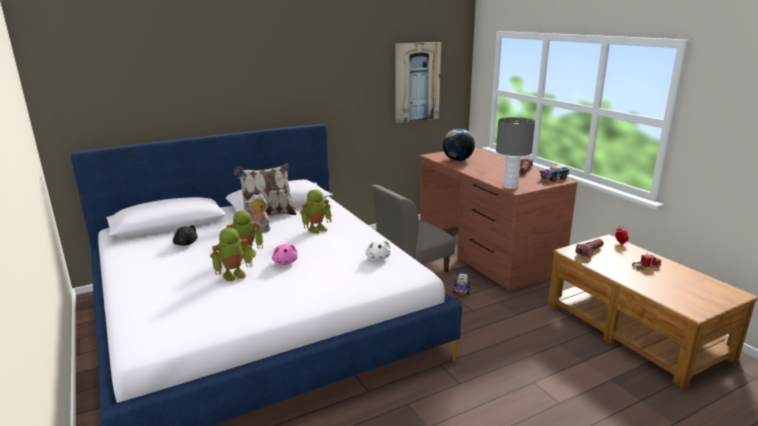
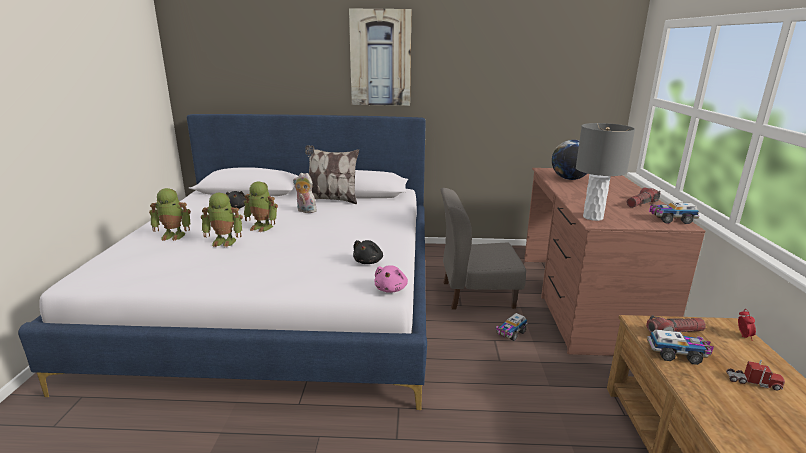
camera: 30 degrees right, 0 degrees up
pink plush toy [272,244,298,265] -> pink plush toy moved to [375,265,408,293]
toy robot [300,189,332,234] -> toy robot moved to [149,188,191,241]
white plush toy [365,240,391,261] -> black plush toy [353,240,383,264]
picture [395,42,441,123] -> picture moved to [349,9,411,106]
none -> toy truck [647,329,714,365]

